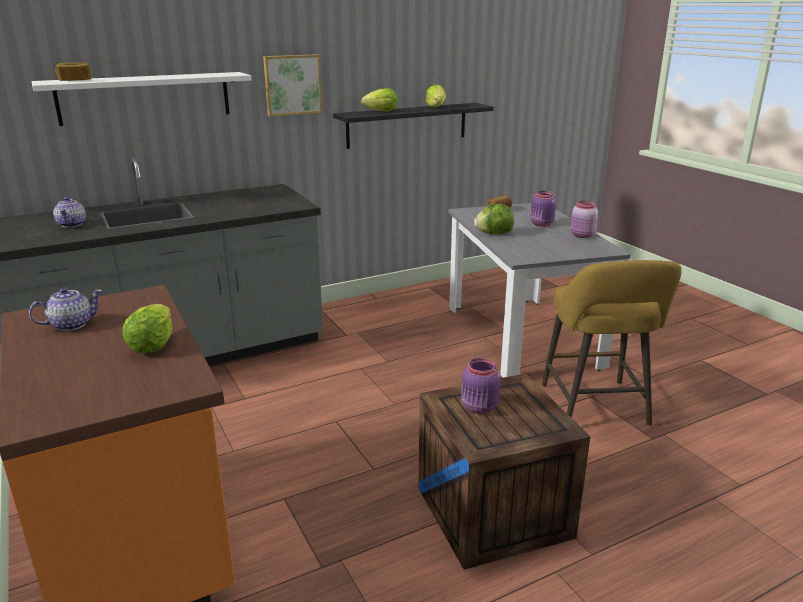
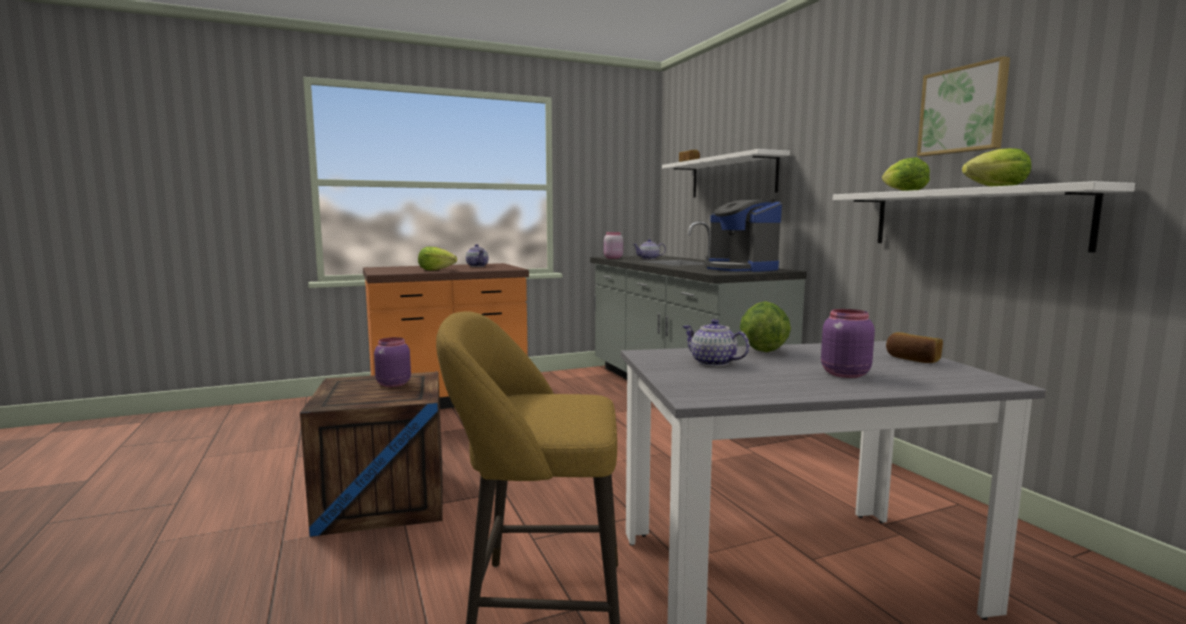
camera: 95 degrees right, 15 degrees down
picture [263,54,322,116] -> picture moved to [917,56,1010,156]
black shelf [333,103,494,149] -> white shelf [833,181,1135,253]
pink jar [571,201,598,238] -> pink jar moved to [604,232,623,259]
none -> teapot [682,319,750,367]
none -> coffee machine [704,199,782,272]

